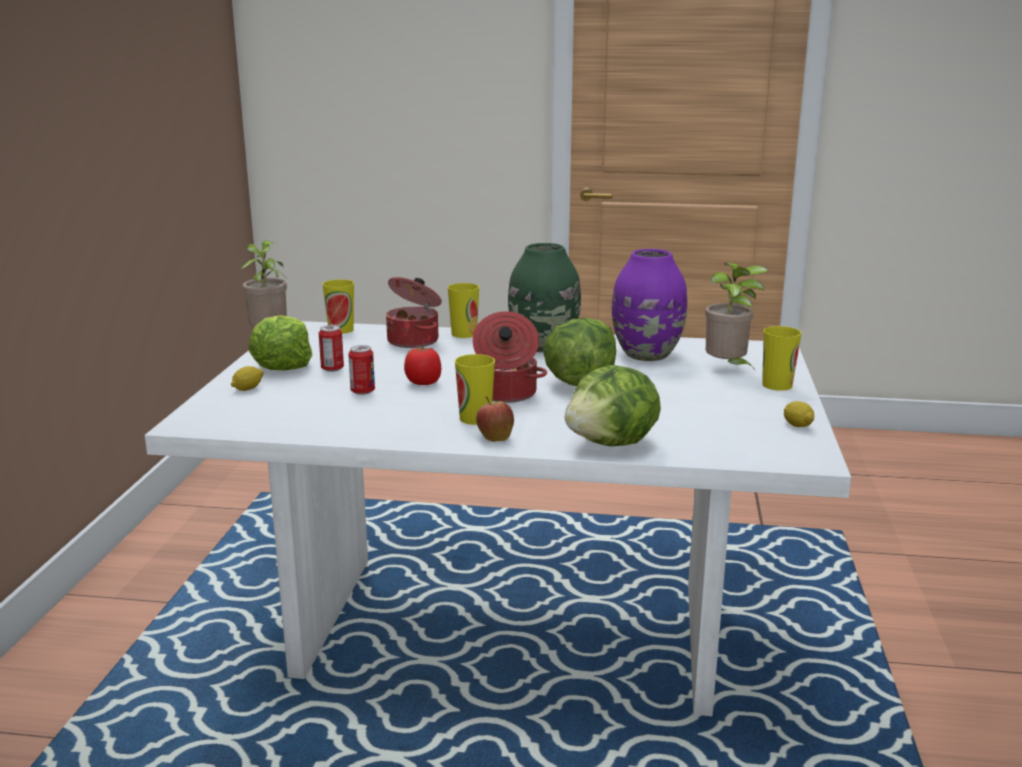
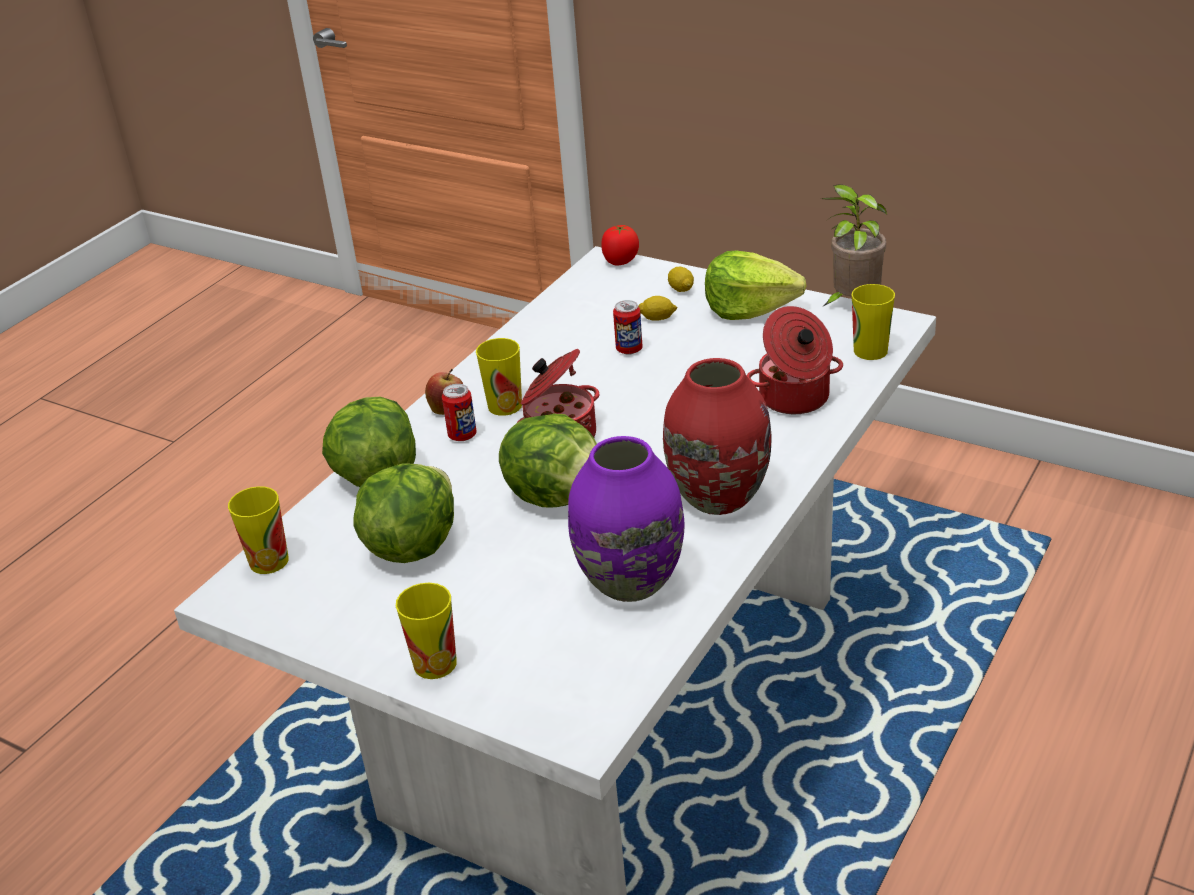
camera: 115 degrees right, 15 degrees up
can [319,325,344,372] -> can moved to [442,384,477,441]
tomato [404,346,441,385] -> tomato moved to [601,225,639,266]
cup [447,283,479,338] -> cup moved to [228,486,289,574]
green vase [508,243,581,352] -> red vase [663,358,771,515]
potted plant [705,263,769,370] -> none
lemon [784,401,814,427] -> lemon moved to [638,296,678,321]
none -> lettuce [353,464,454,563]

